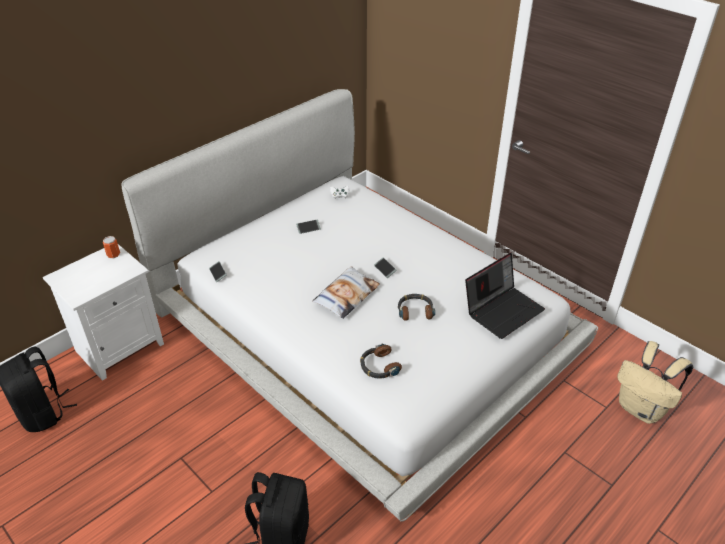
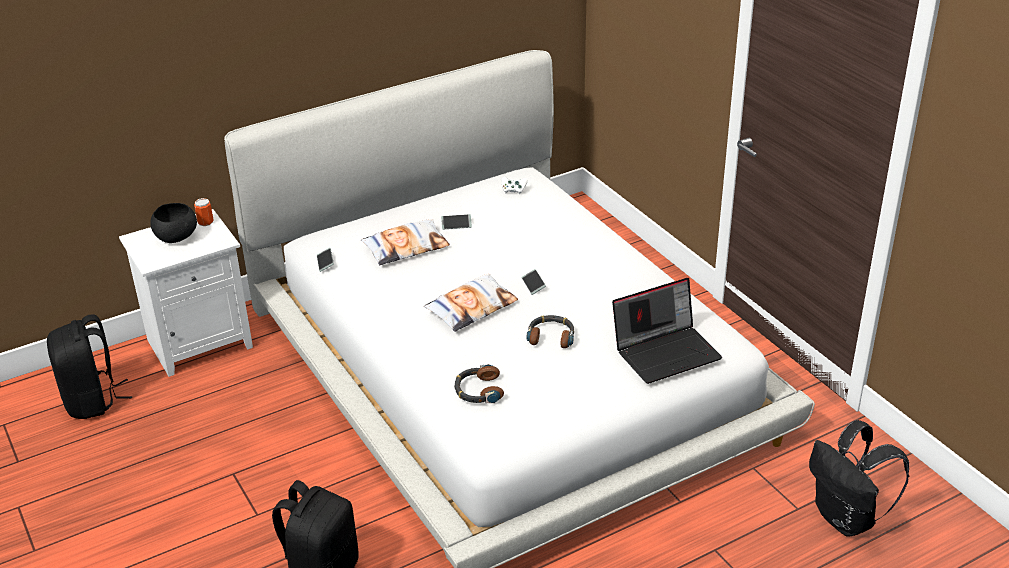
camera: 15 degrees right, 5 degrees down
beige backpack [617,341,693,424] -> black backpack [809,420,909,537]
none -> black bowl [150,203,197,243]
none -> pillow [361,219,450,265]

